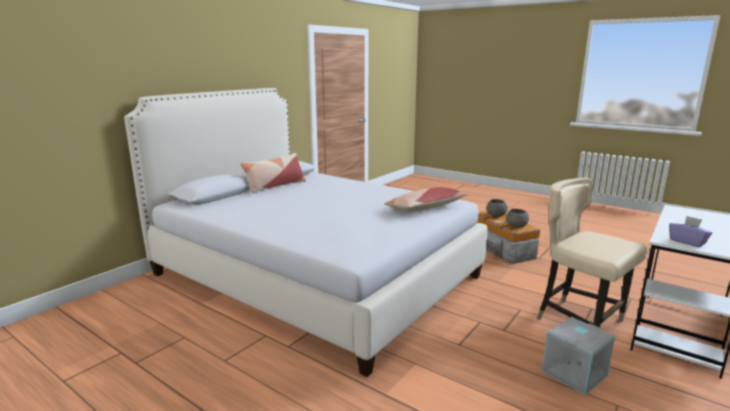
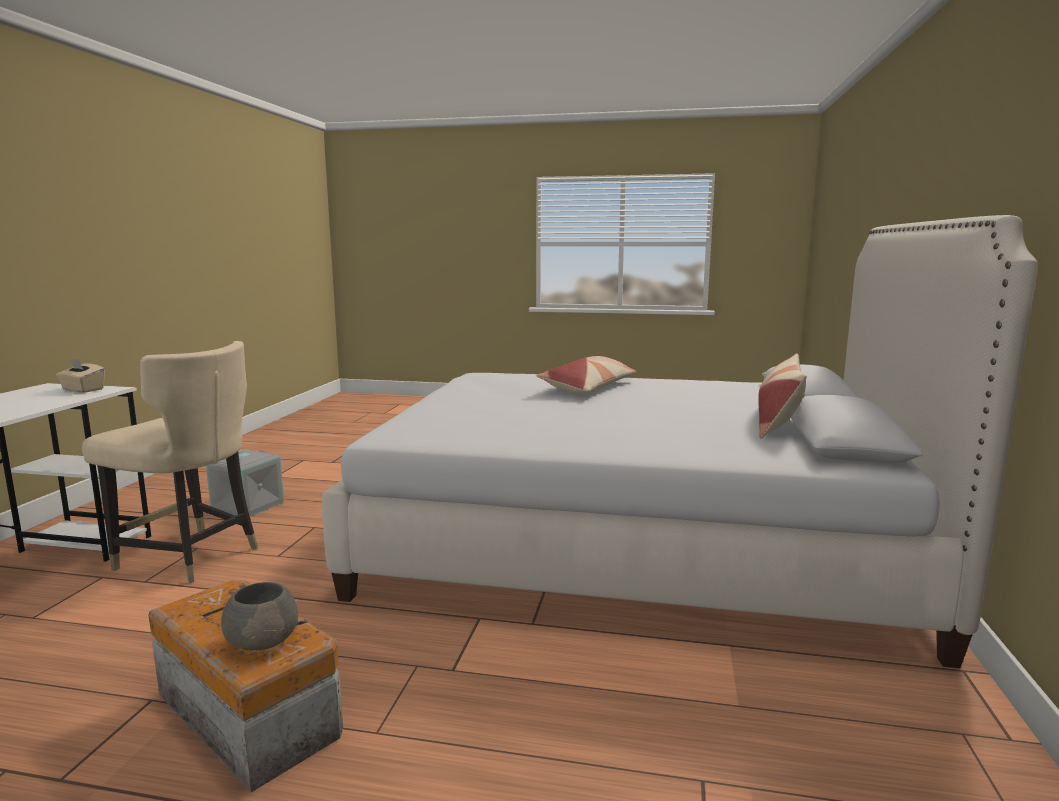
camera: 155 degrees right, 5 degrees down
pillow [384,187,468,212] -> pillow moved to [536,356,637,394]
grey bowl [506,209,529,228] -> none
purple tissue box [669,216,712,247] -> beige tissue box [56,358,105,393]

